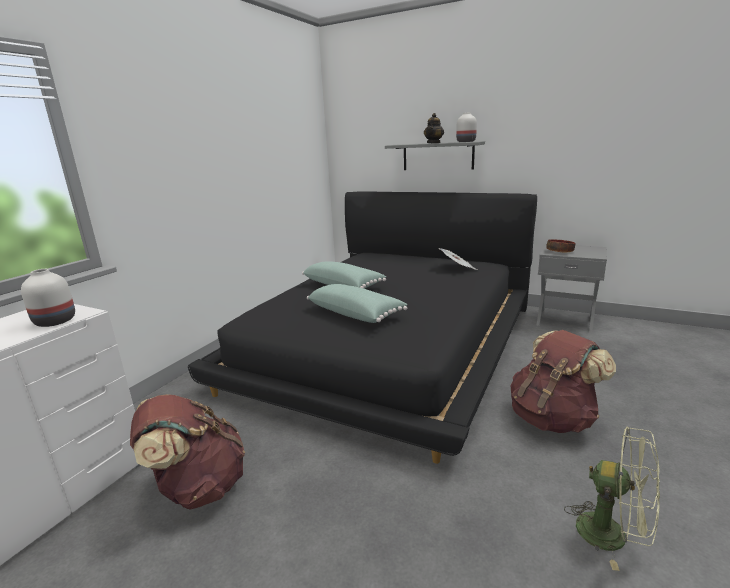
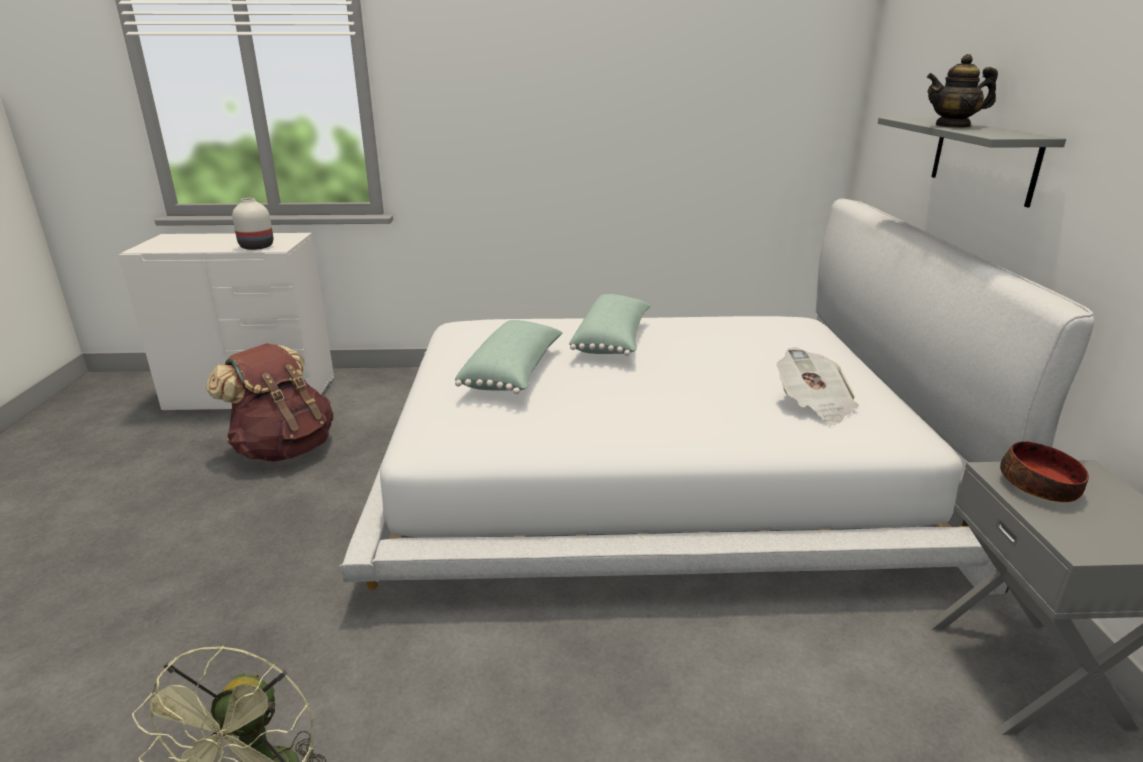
camera: 60 degrees right, 5 degrees up
black bed [188,192,537,464] -> white bed [340,198,1094,595]
white vase [456,112,477,142] -> none
brown backpack [511,330,616,433] -> none

